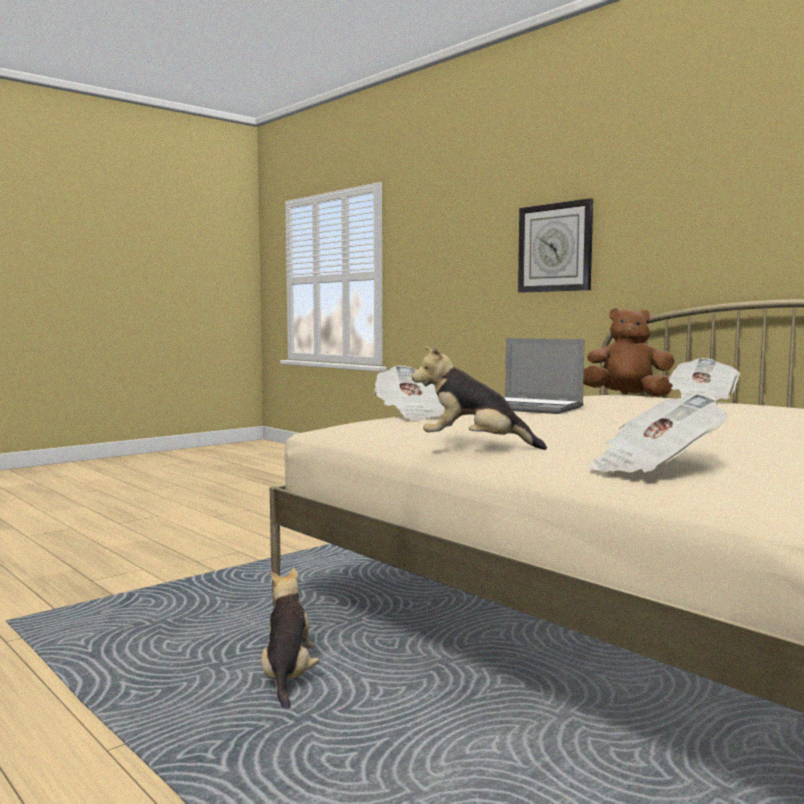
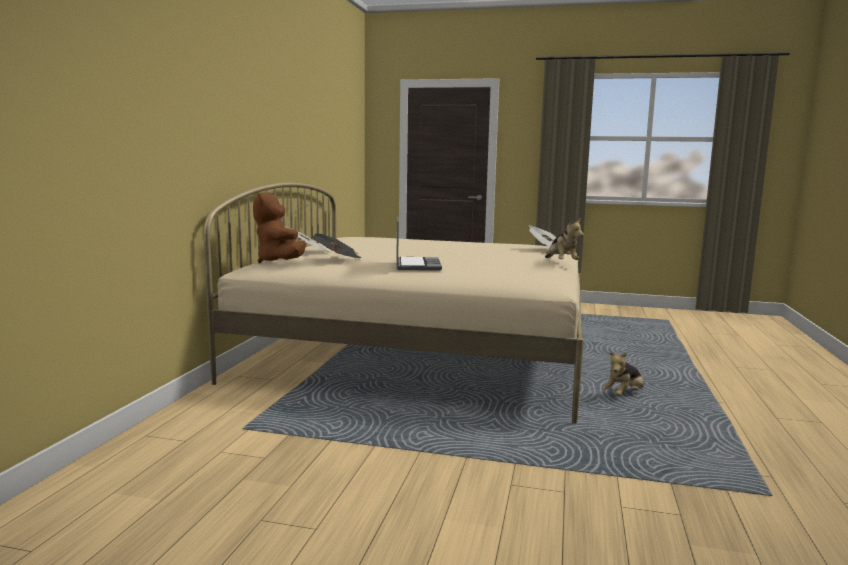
camera: 125 degrees left, 5 degrees up
newspaper [374,366,445,420] -> newspaper moved to [311,234,362,258]
wall clock [518,198,593,293] -> none

